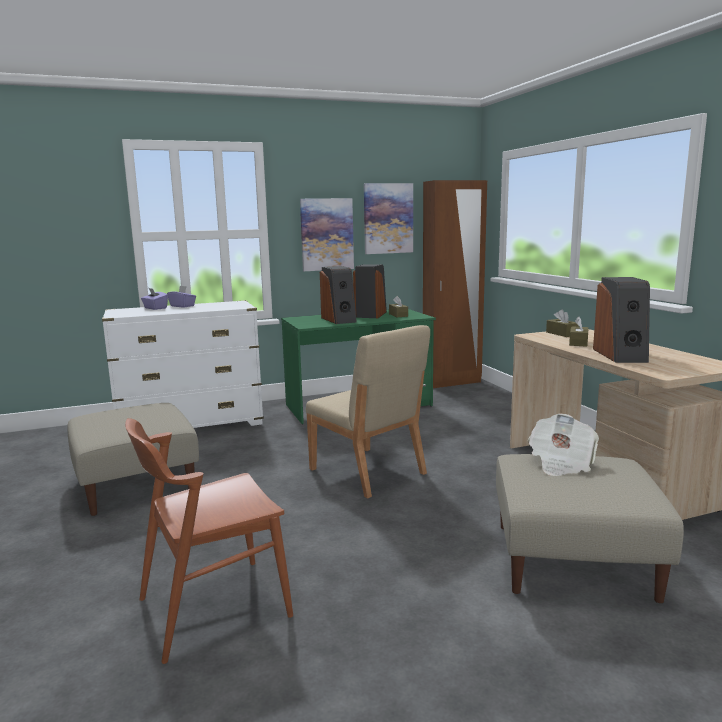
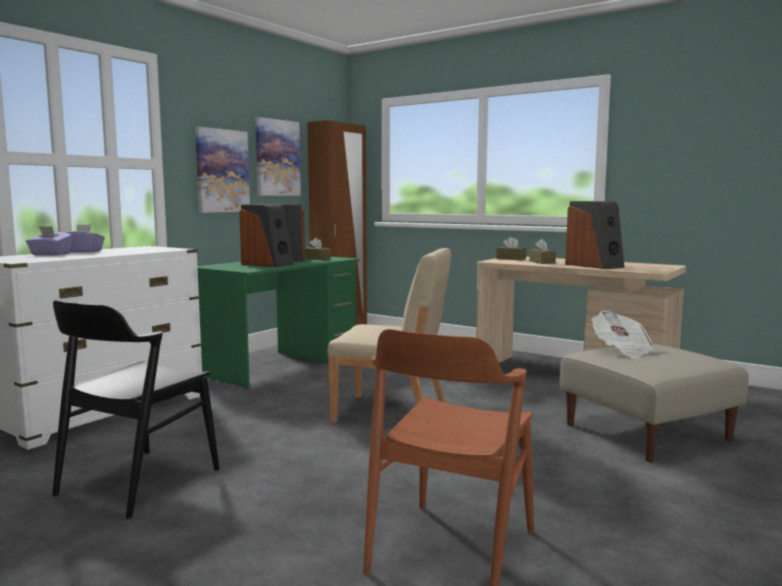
camera: 35 degrees left, 5 degrees down
beige ottoman [67,403,199,516] -> black chair [52,300,219,519]

